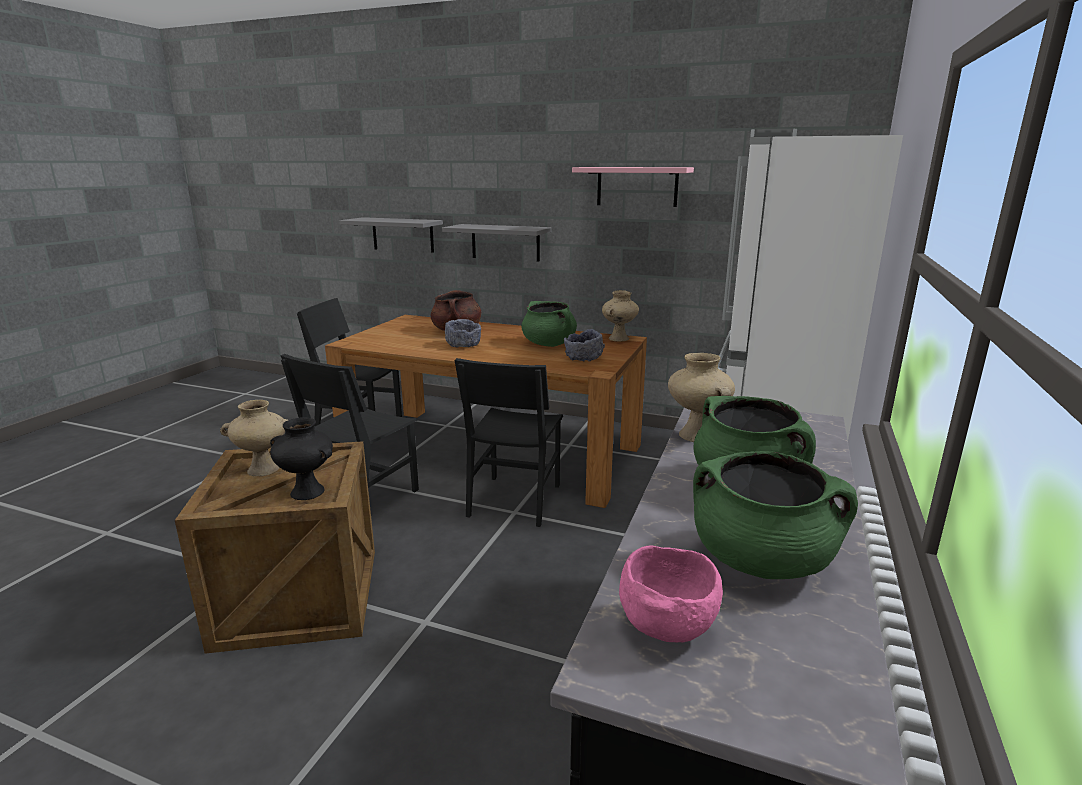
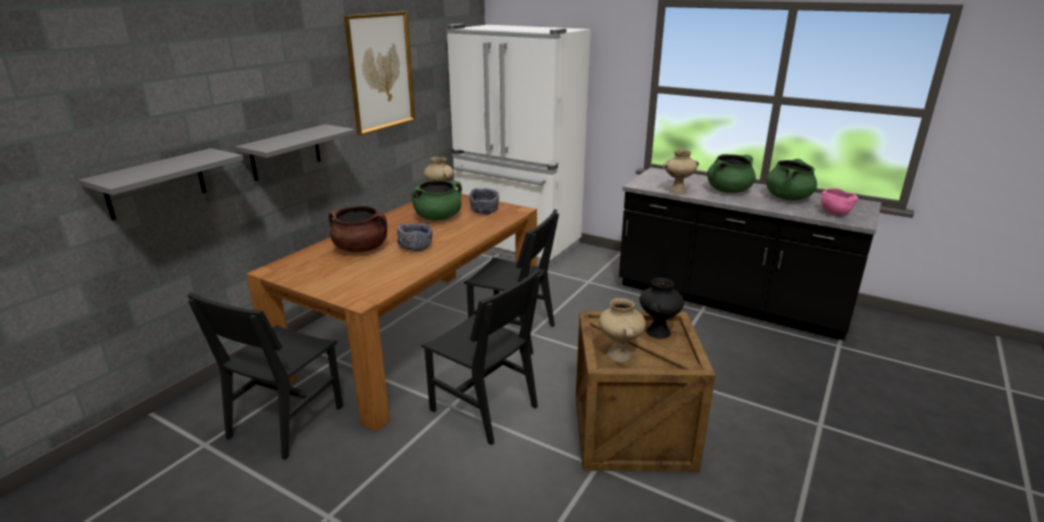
camera: 80 degrees left, 5 degrees up
pink shelf [572,167,694,207] -> picture [344,11,415,135]

